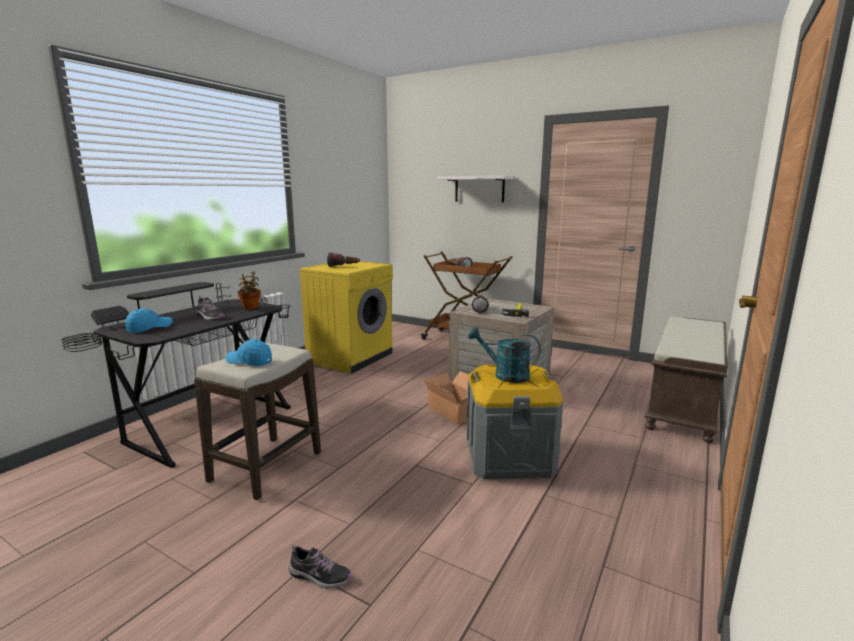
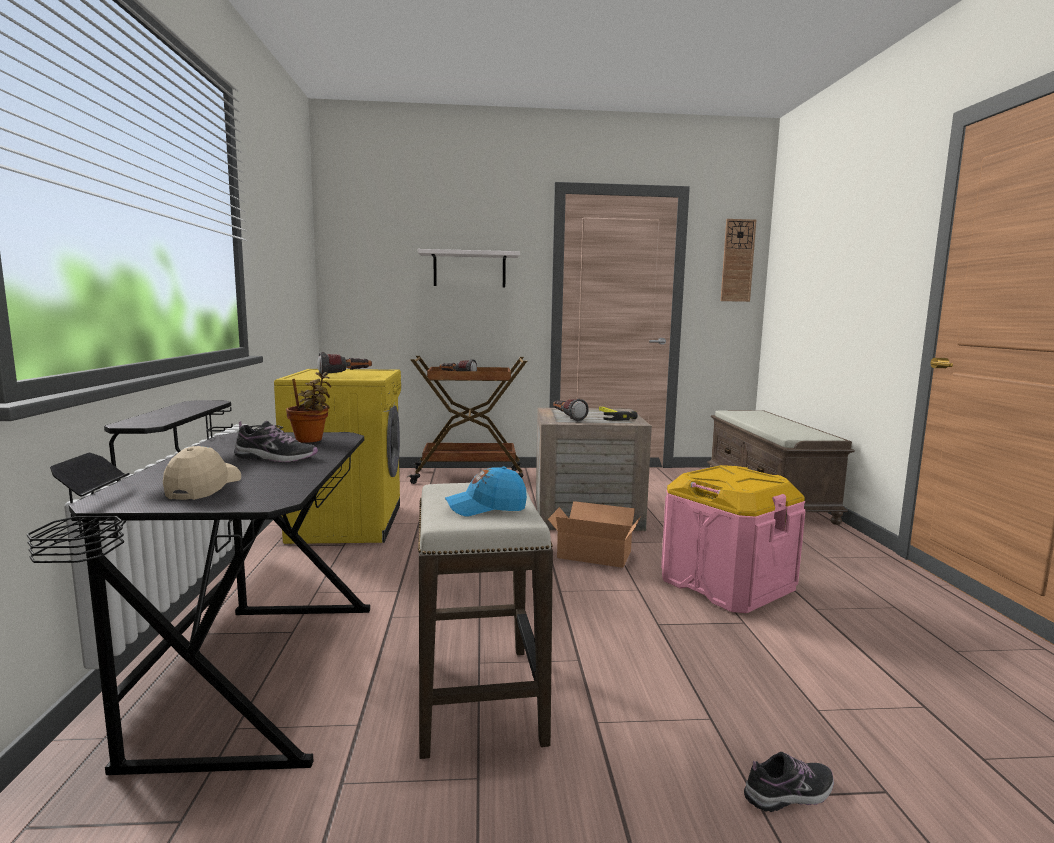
camera: 35 degrees left, 5 degrees down
blue cap [125,308,173,333] -> beige cap [163,446,241,500]
grey storage box [466,364,563,479] -> pink storage box [661,465,805,613]
turquoise watering can [468,327,541,383] -> none
none -> wall clock [721,219,756,302]

